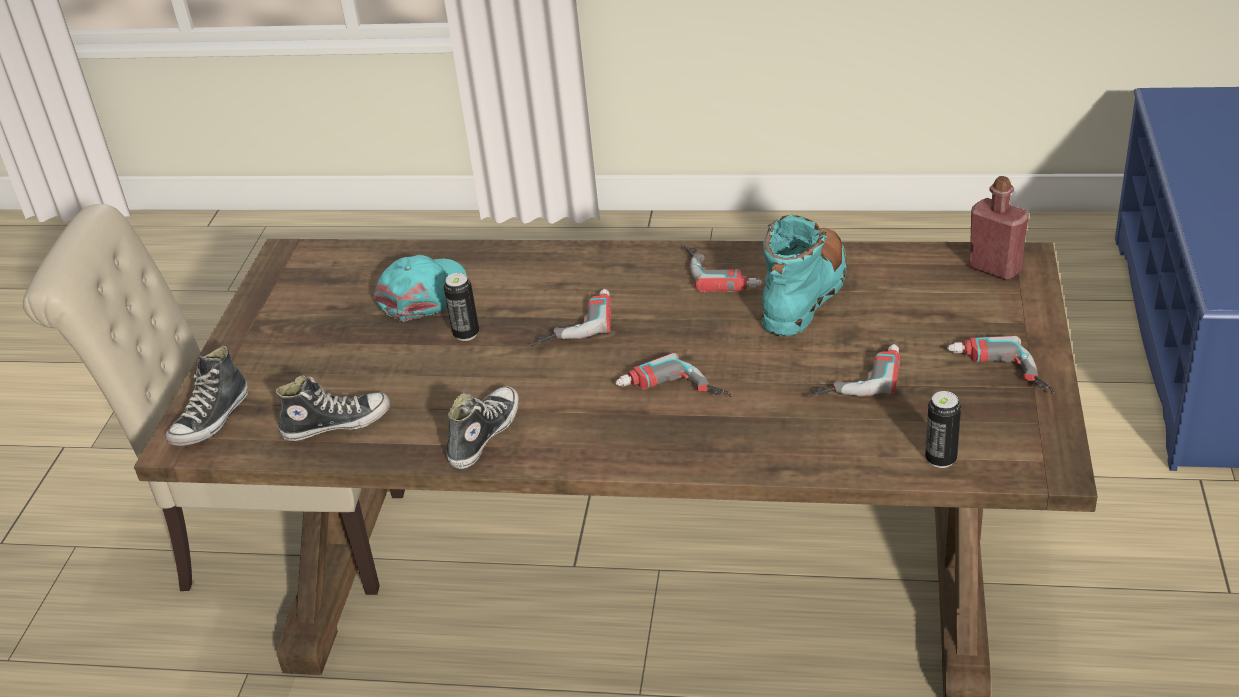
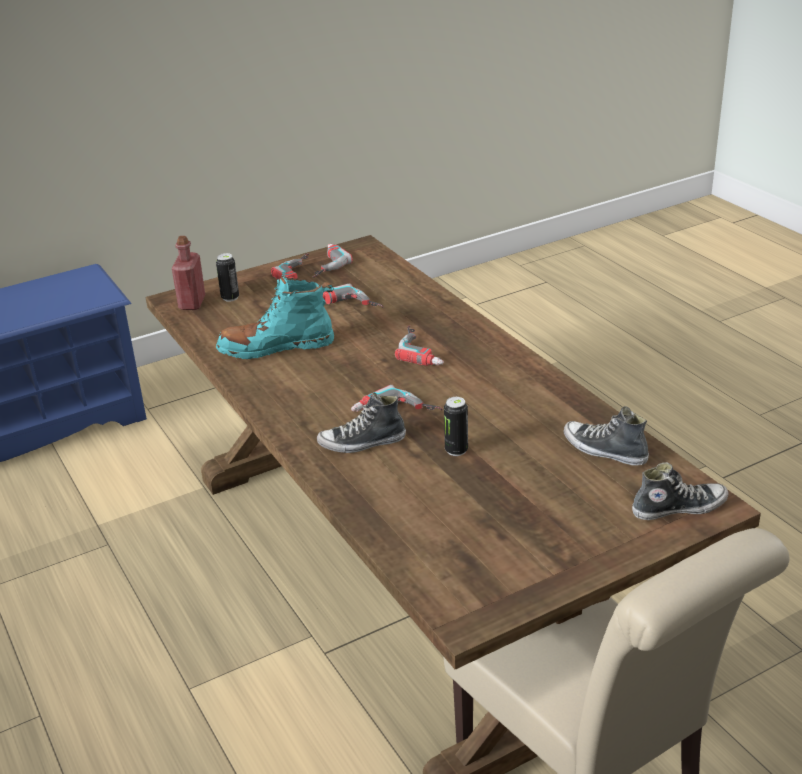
camera: 130 degrees left, 5 degrees down
turquoise cap [374,255,467,322] -> none
shoe [446,386,519,469] -> shoe moved to [317,393,406,453]
power drill [684,244,763,292] -> power drill moved to [313,244,353,278]
can [925,391,961,468] -> can moved to [216,253,239,302]

